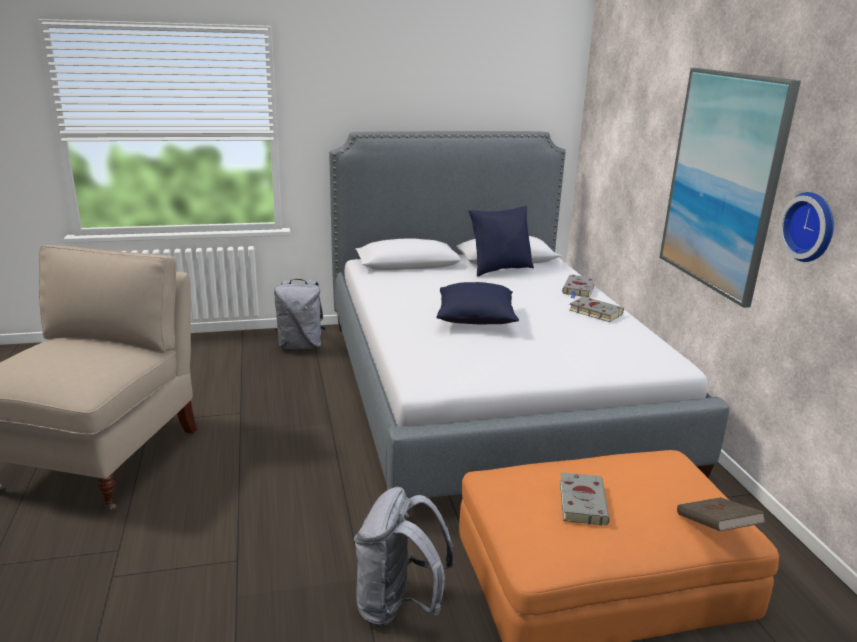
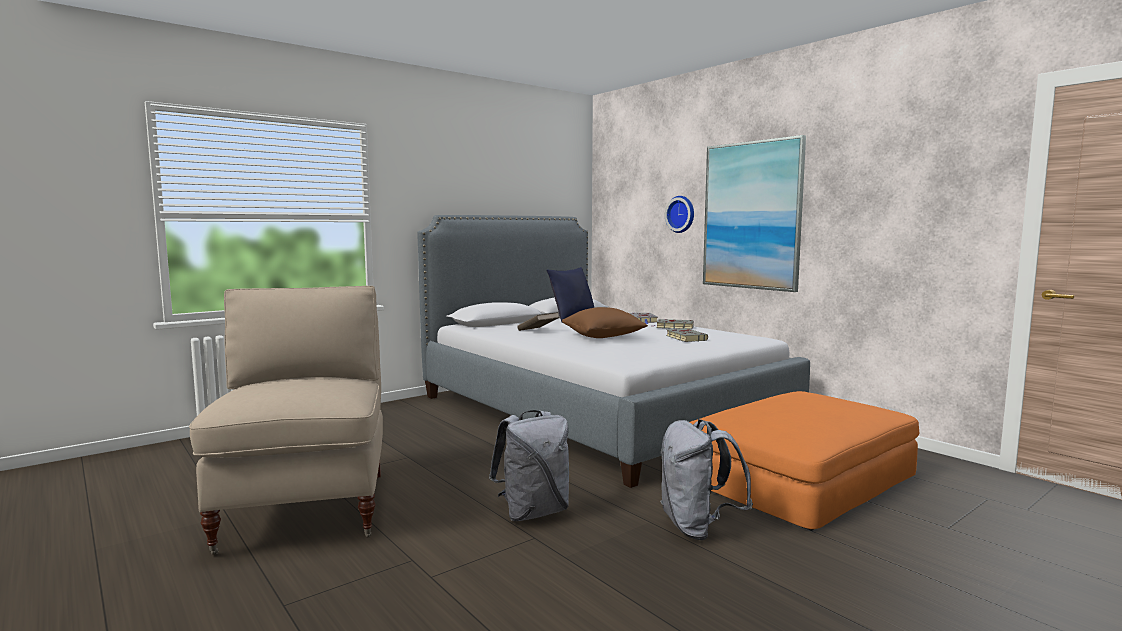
camera: 25 degrees left, 15 degrees down
grey backpack [274,279,326,349] -> grey backpack moved to [489,410,569,521]
blue pillow [436,282,519,325] -> brown pillow [562,307,648,338]
grey book [560,472,610,526] -> grey book moved to [666,328,708,342]
brown book [677,497,766,531] -> brown book moved to [517,312,560,331]
wall clock [779,192,834,262] -> wall clock moved to [665,196,694,233]

